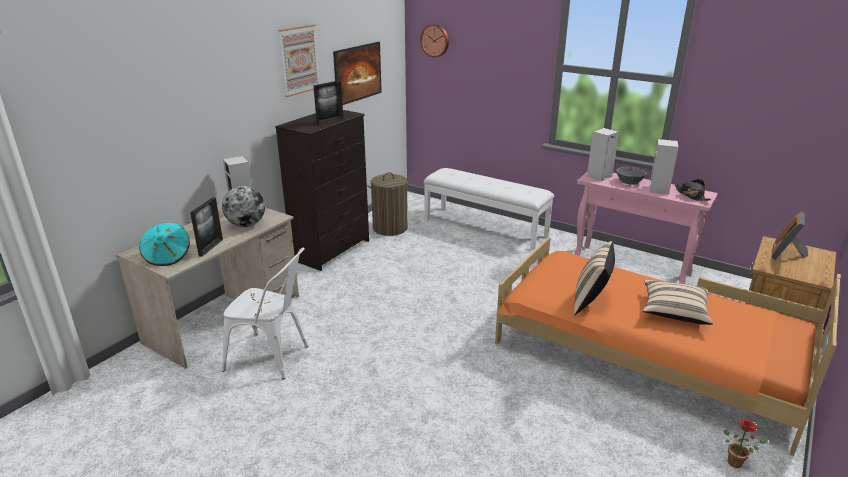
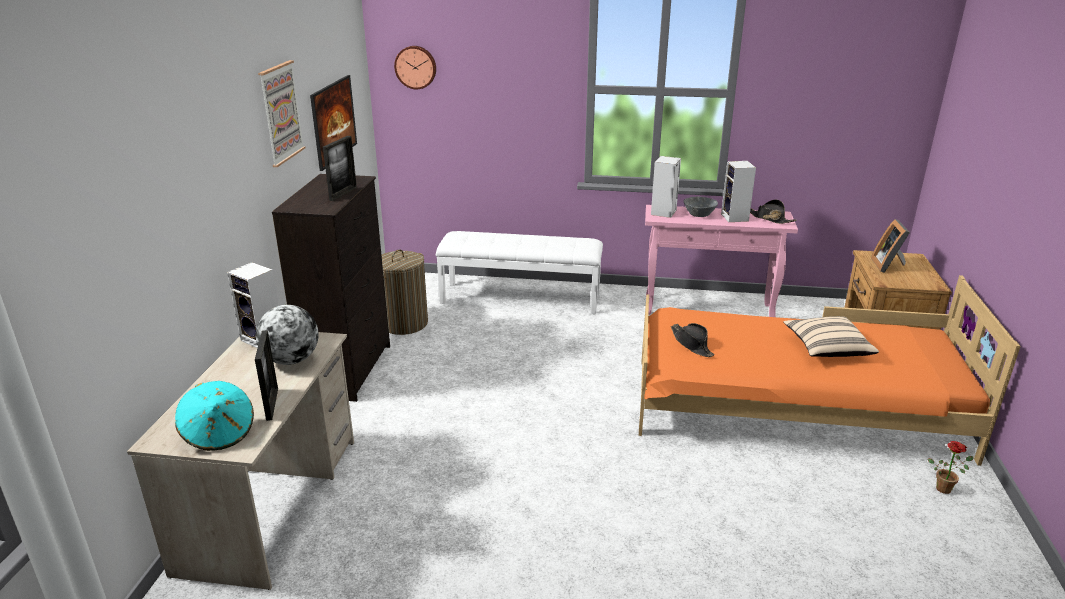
camera: 25 degrees left, 0 degrees up
white chair [222,248,308,379] -> none
beige pillow [574,241,615,315] -> none
none -> black hat [671,323,715,357]

